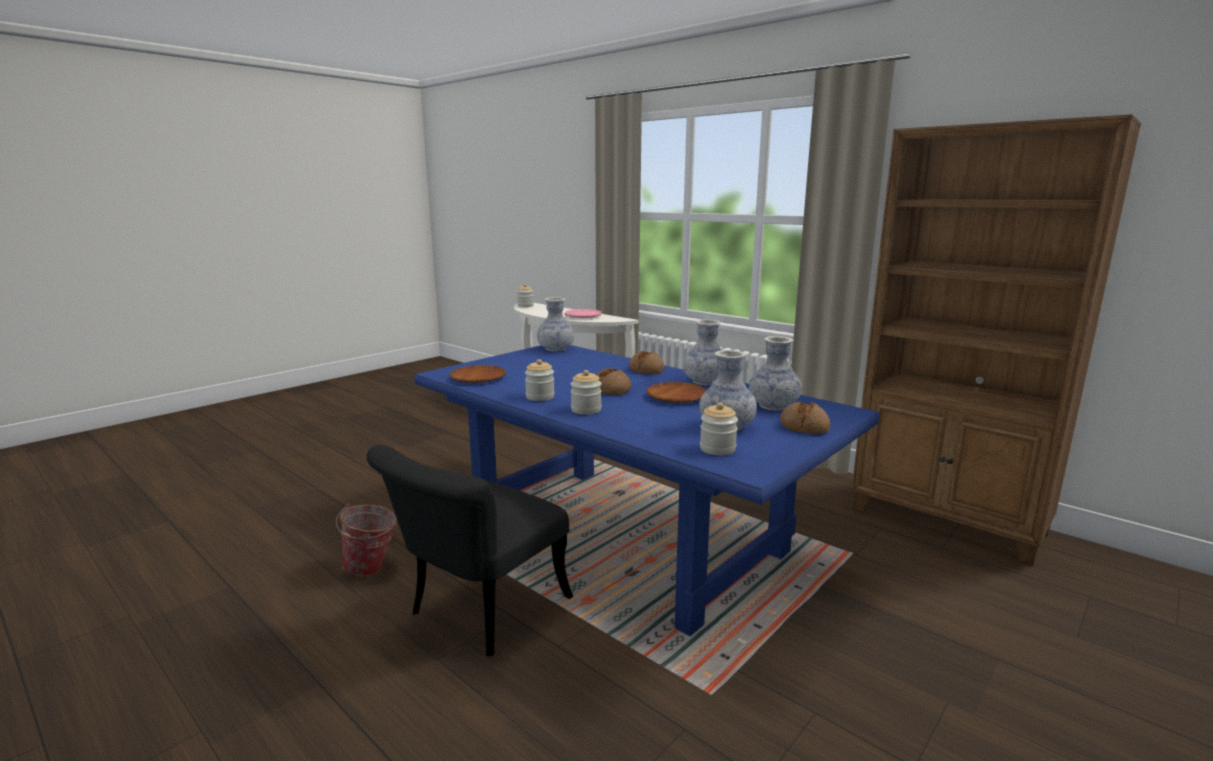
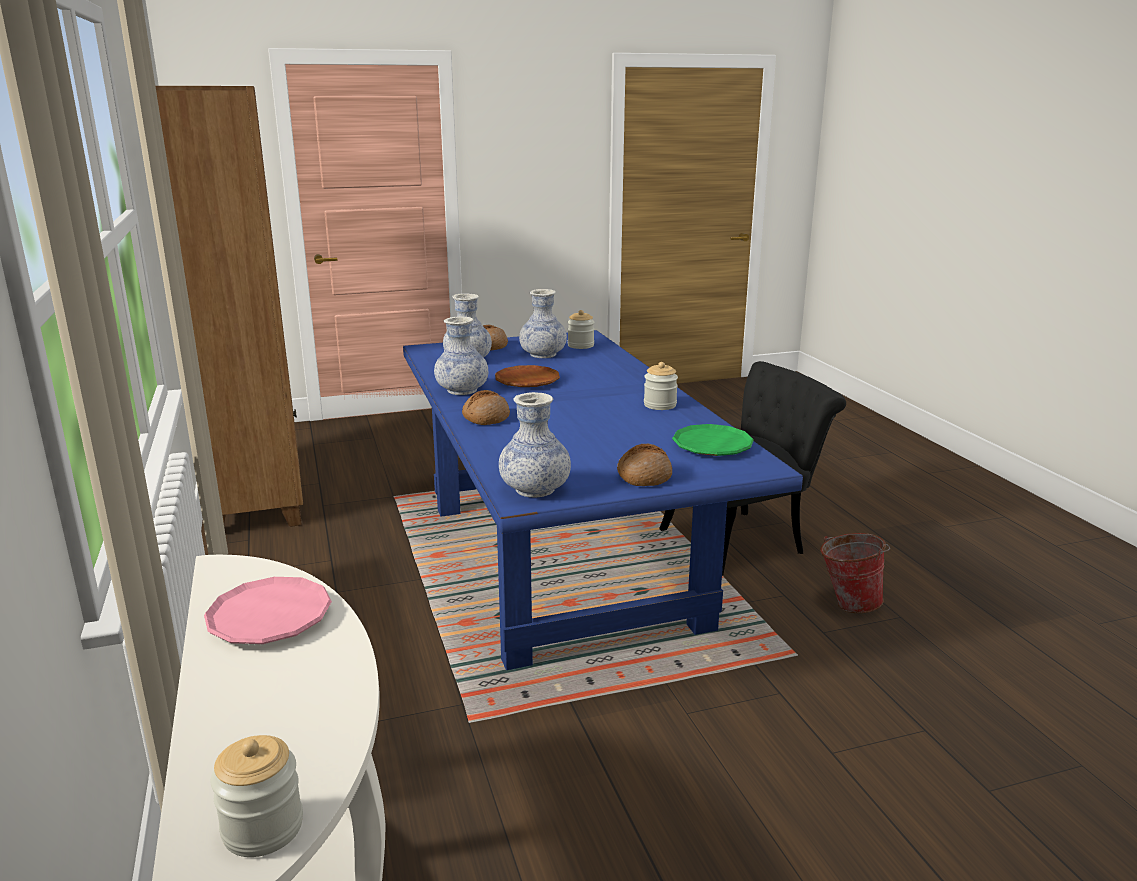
camera: 150 degrees left, 5 degrees up
brown plate [450,365,506,383] -> green plate [672,424,754,456]
jar [571,370,602,414] -> none
bread [596,368,631,395] -> bread moved to [617,443,672,486]

